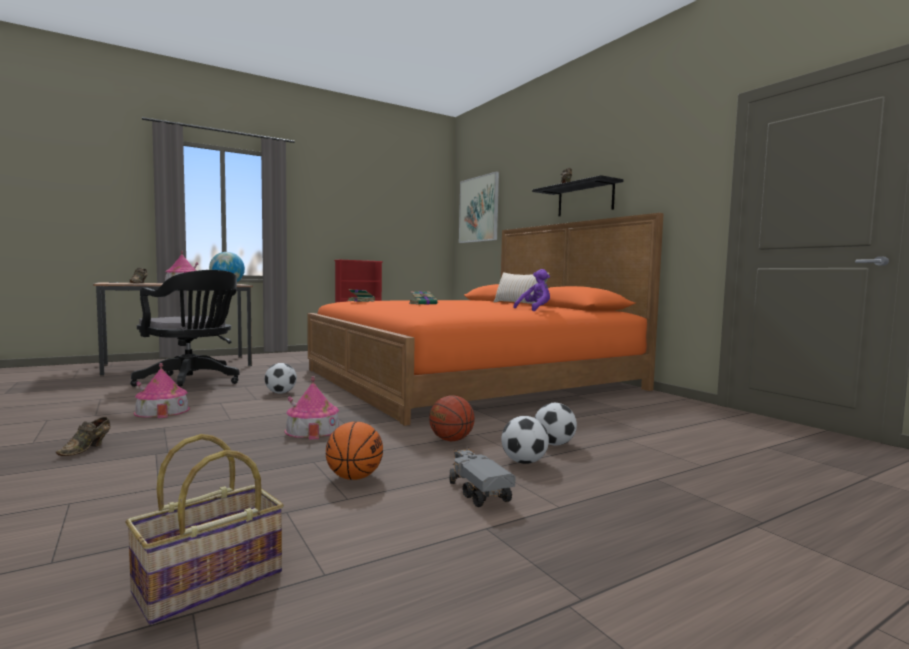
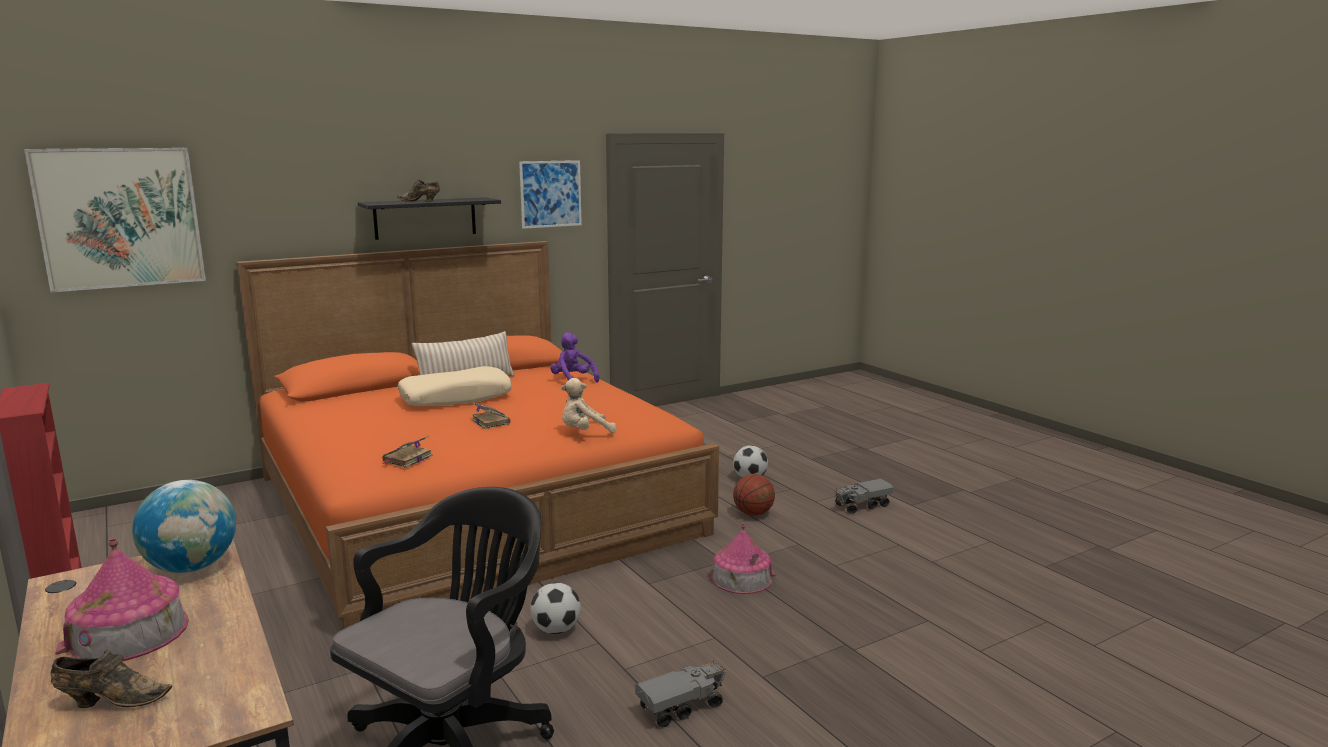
camera: 90 degrees left, 10 degrees up
brown shoe [56,417,111,456] -> none
basket [125,434,284,625] -> none
toy house [134,363,190,418] -> toy truck [635,661,726,727]
basketball [326,422,383,480] -> none
football [501,416,549,464] -> none
none -> beige pillow [398,366,512,406]
none -> picture [519,160,582,229]
none -> beige plush toy [561,378,617,433]

